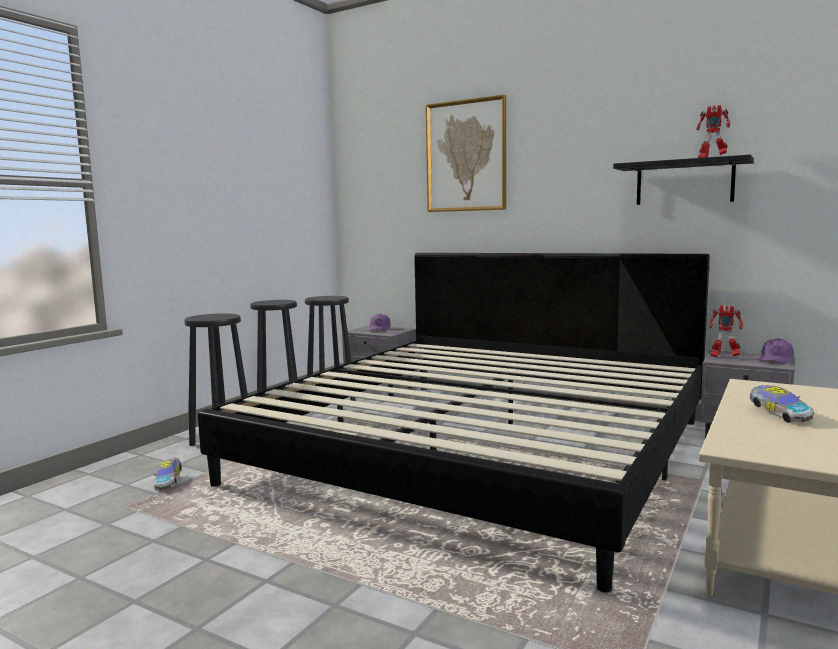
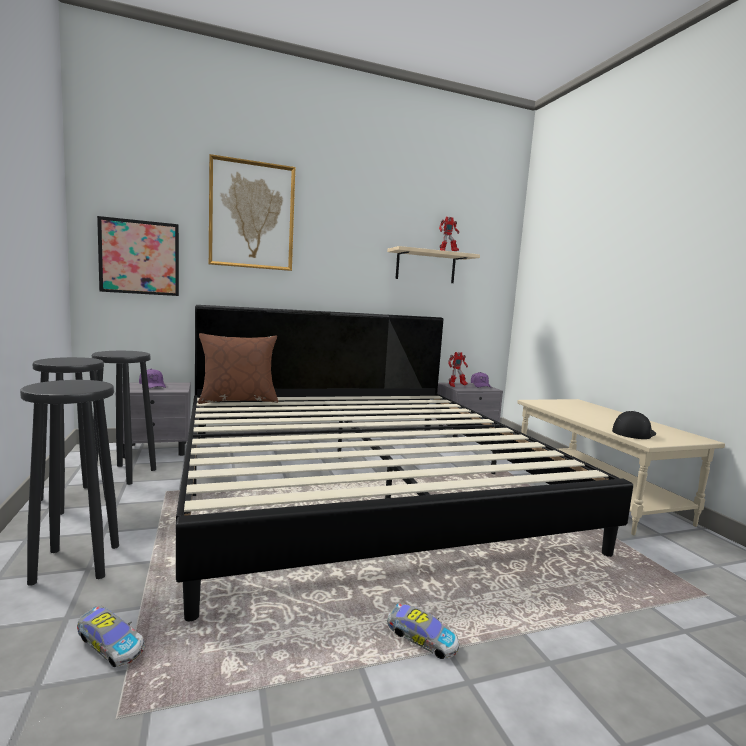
camera: 50 degrees left, 0 degrees up
black shelf [613,154,754,205] -> beige shelf [387,246,480,283]
toy car [750,385,814,423] -> toy car moved to [387,603,459,659]
none -> picture [97,216,179,296]
none -> brown pillow [198,333,278,404]
none -> cap [612,411,656,439]

